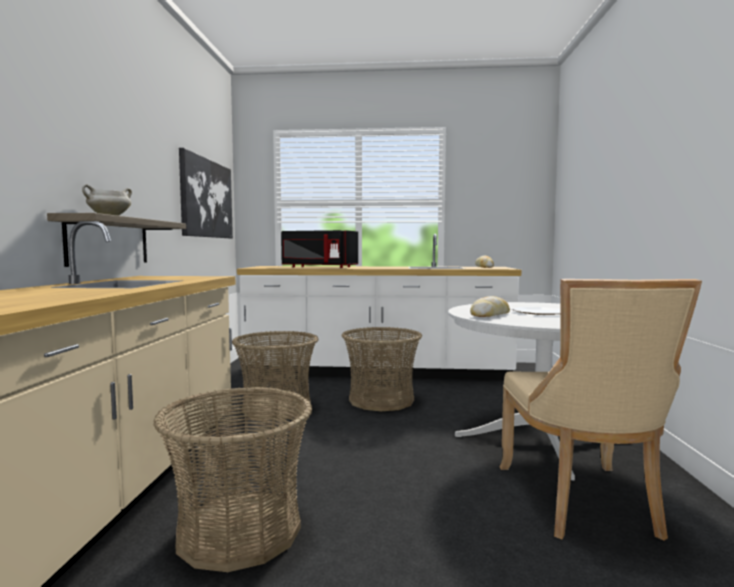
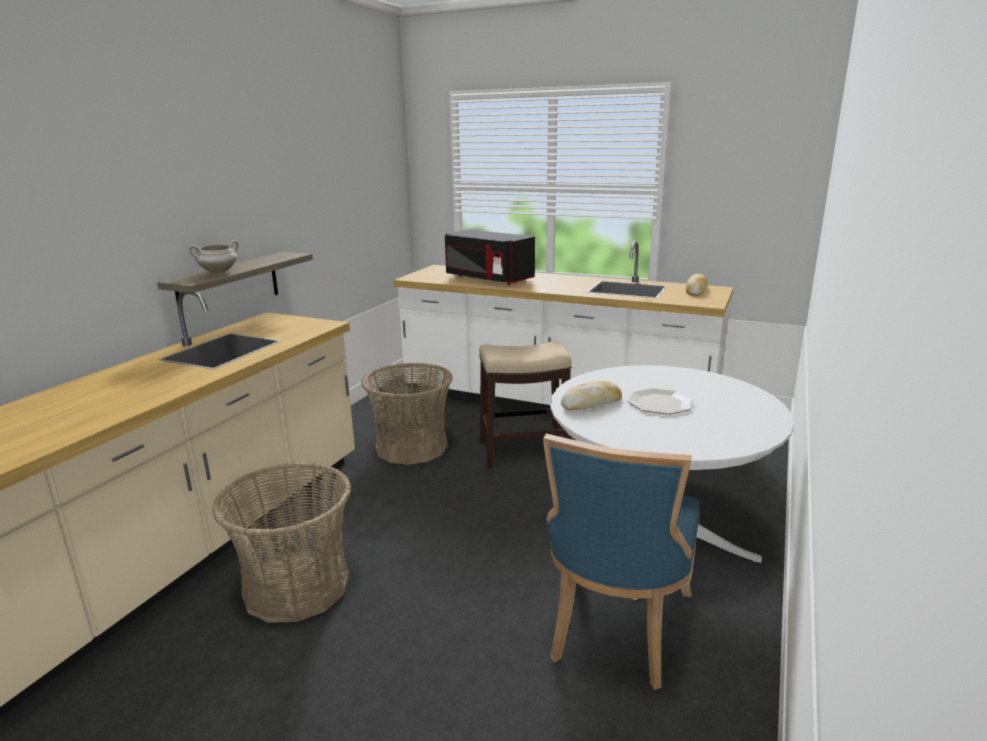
camera: 20 degrees right, 15 degrees up
picture [179,148,233,238] -> none
basket [342,327,422,411] -> stool [479,341,572,468]
beige chair [500,279,702,541] -> blue chair [543,434,700,690]

